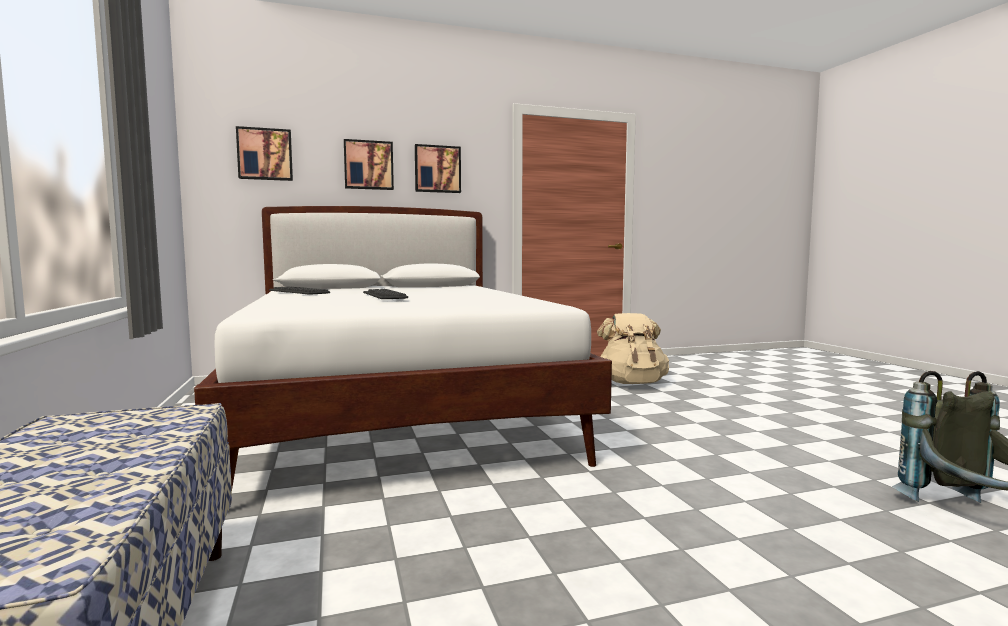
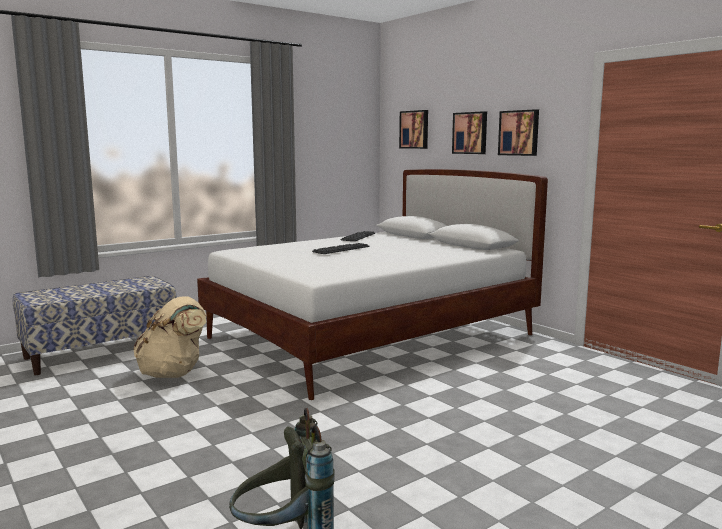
camera: 70 degrees right, 5 degrees up
beige backpack [597,313,669,384] -> beige backpack moved to [133,296,206,378]

